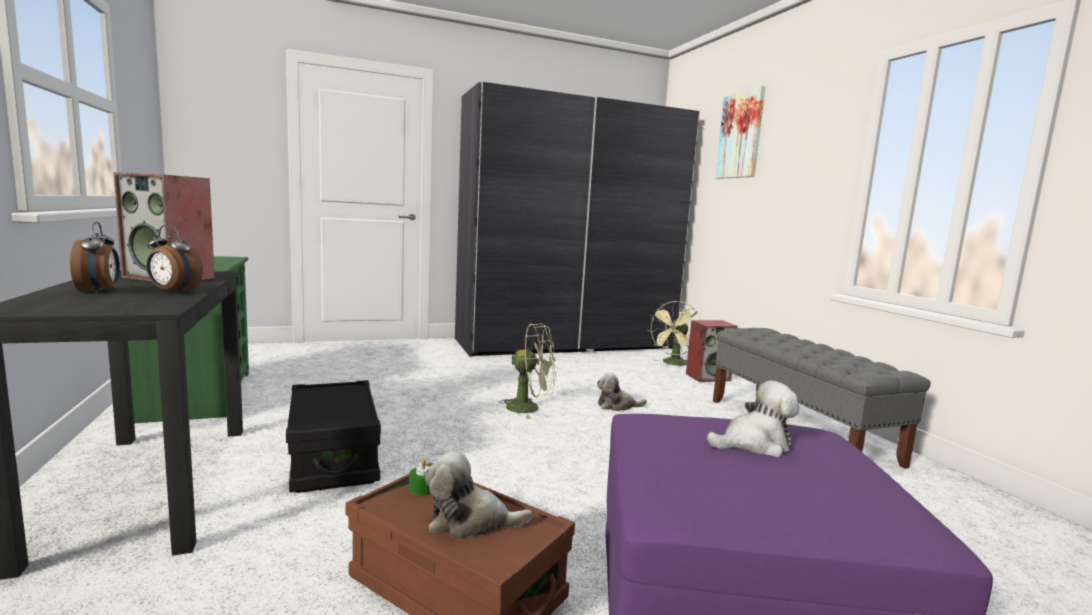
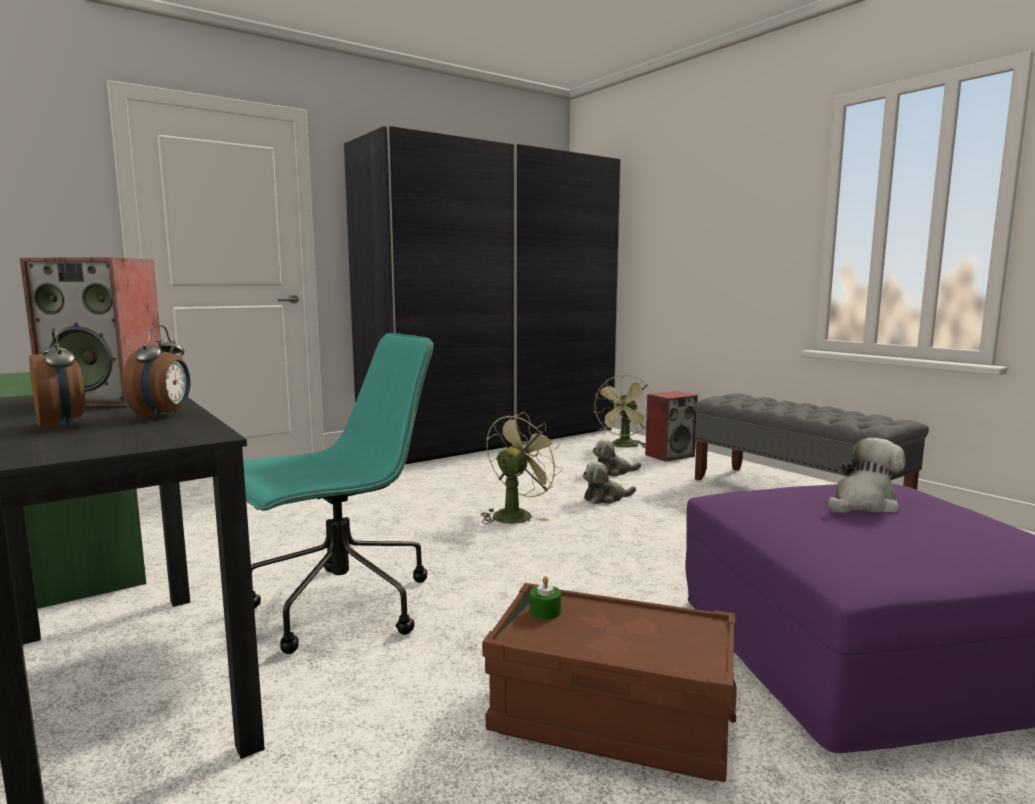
camera: 15 degrees left, 0 degrees up
alarm clock [146,225,203,294] -> alarm clock turned 90 degrees counterclockwise [122,325,190,419]
black storage box [286,380,381,493] -> turquoise office chair [243,333,433,654]
plush toy [425,451,533,540] -> plush toy moved to [592,439,641,476]
green fan [499,324,556,419] -> green fan turned 45 degrees counterclockwise [480,412,563,524]
picture [715,86,765,179] -> none

